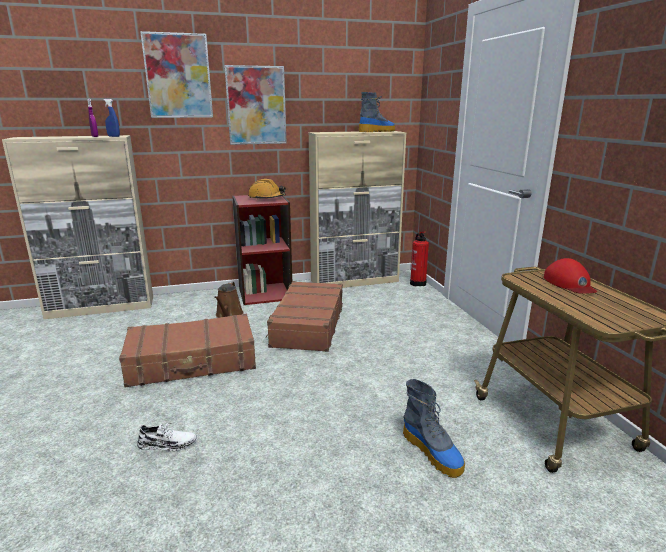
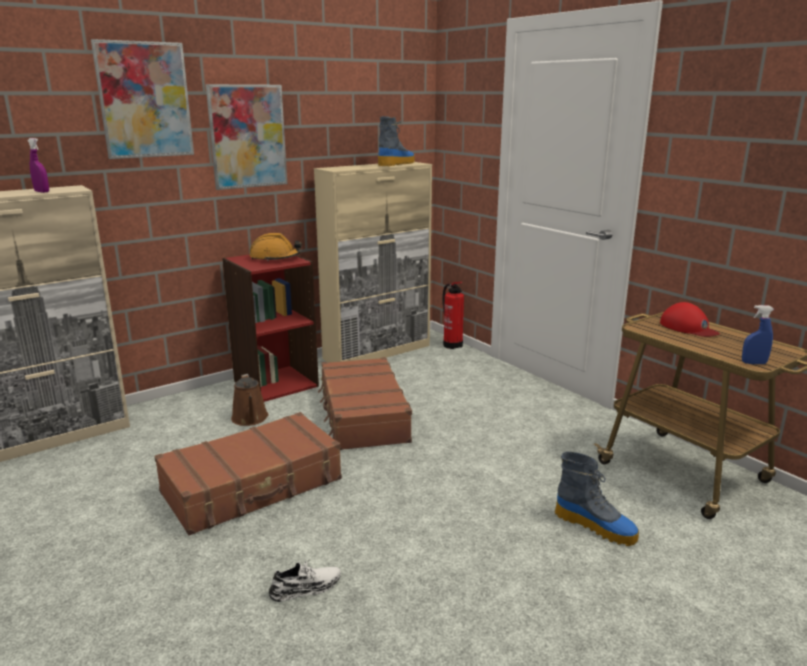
camera: 20 degrees left, 0 degrees up
blue spray bottle [103,99,120,137] -> blue spray bottle moved to [742,305,774,364]

